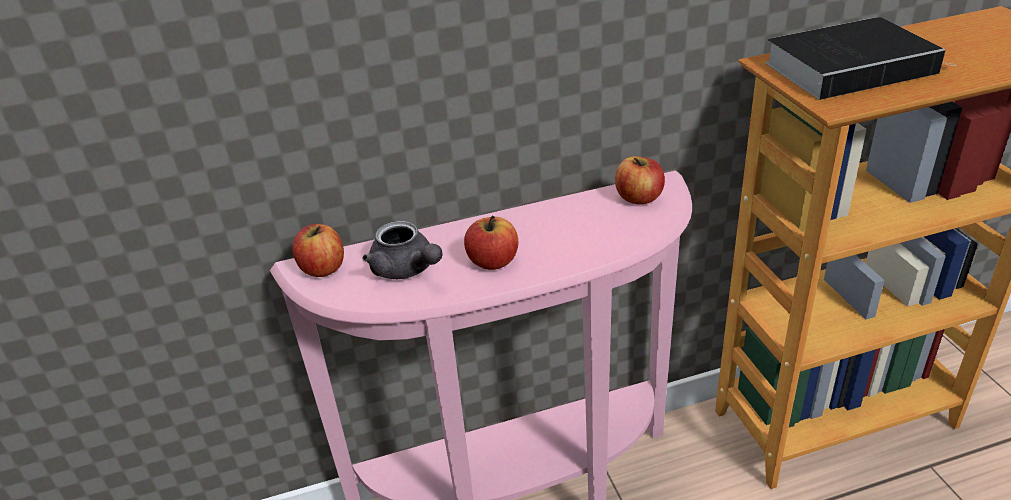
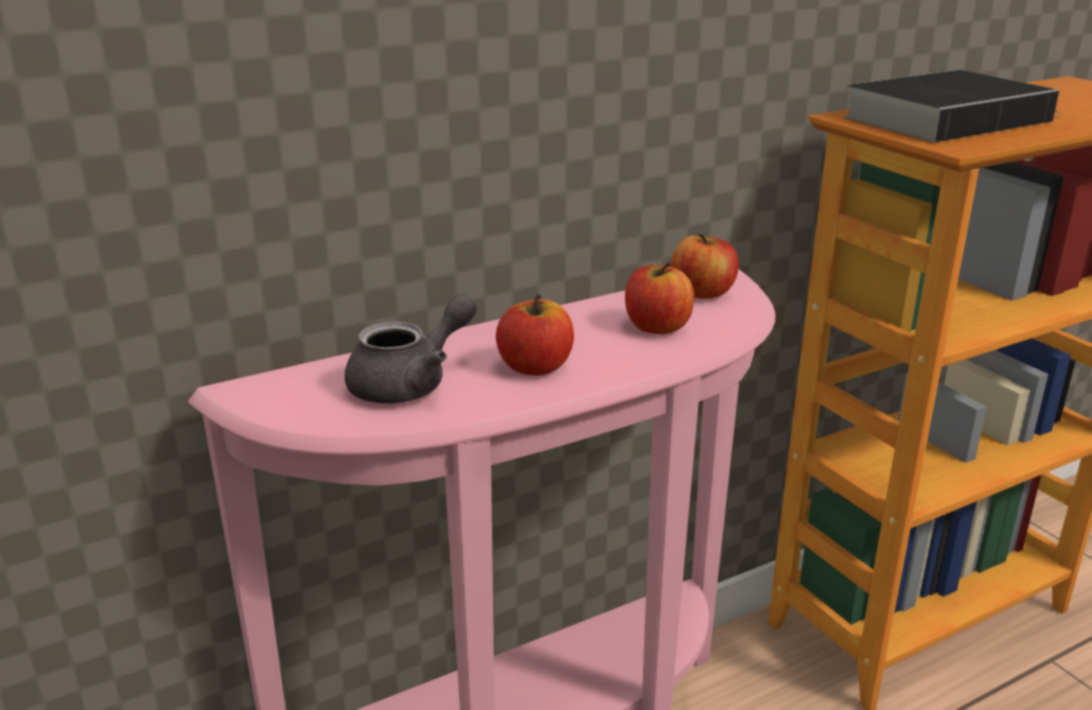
camera: 15 degrees left, 10 degrees down
apple [292,224,344,277] -> apple moved to [625,262,694,334]
grey teapot [362,221,443,279] -> grey teapot turned 75 degrees counterclockwise [345,294,477,403]

